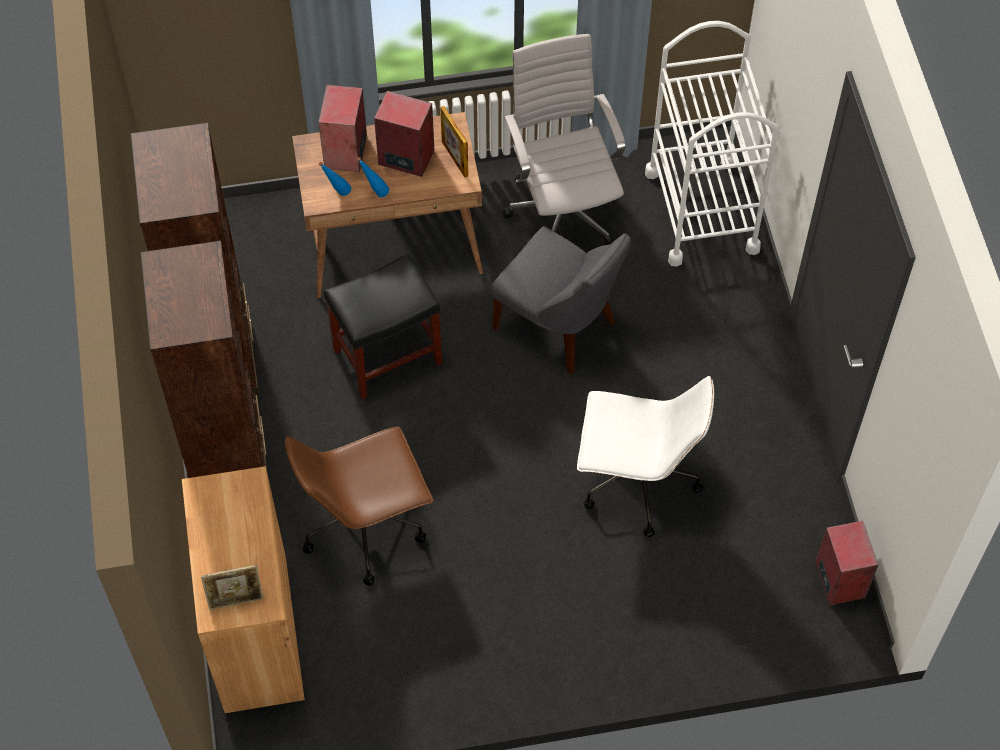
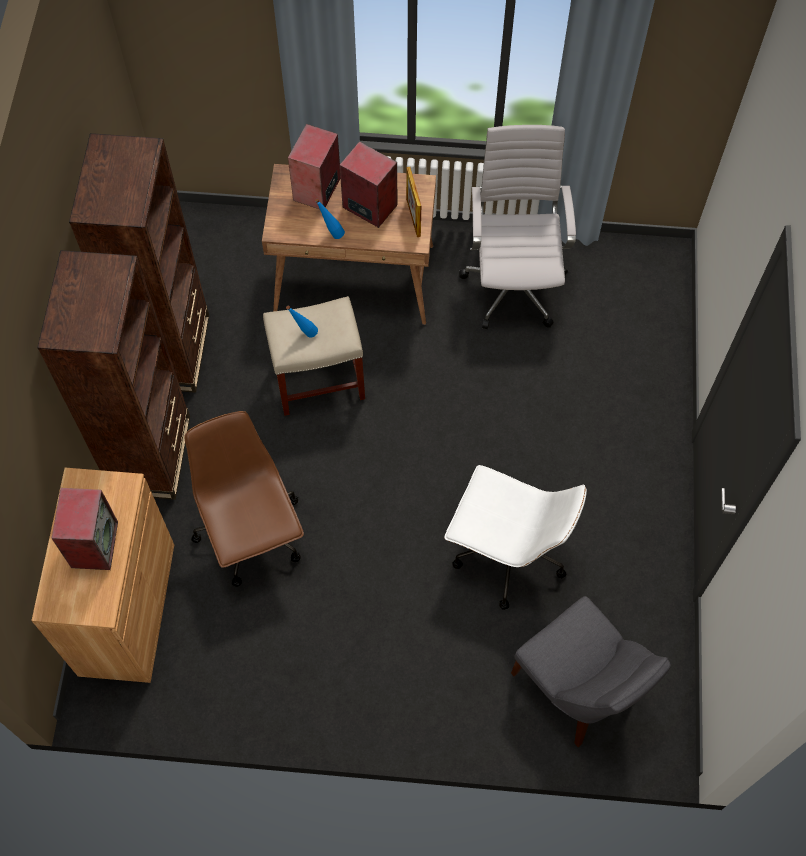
camera: 15 degrees right, 5 degrees up
picture frame [201,565,264,610] -> none
brown office chair [285,427,433,586] -> brown office chair turned 75 degrees clockwise [184,411,304,587]
blue bottle [319,162,351,196] -> blue bottle moved to [286,306,318,338]
black stool [324,254,442,399] -> beige stool [263,296,365,416]
grey chair [491,226,631,374] -> grey chair moved to [511,596,671,747]
white cart [645,21,779,267] -> none
speaker [816,521,878,605] -> speaker moved to [52,488,118,570]

